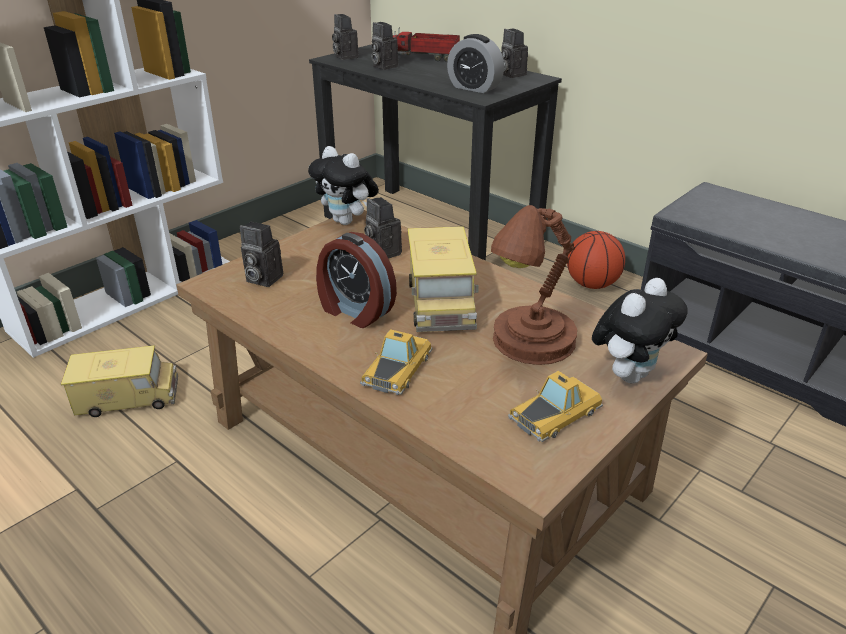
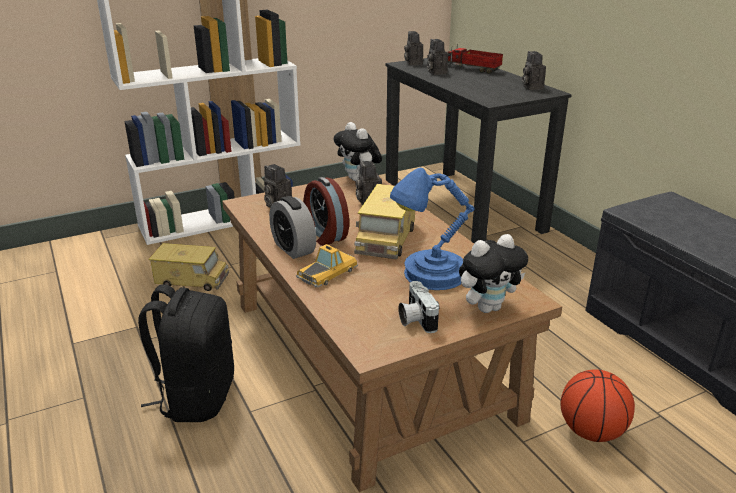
camera: 20 degrees right, 5 degrees down
alarm clock [447,34,504,93] -> alarm clock moved to [269,196,316,259]
brown table lamp [491,205,577,365] -> blue table lamp [390,168,474,290]
toy car [508,371,603,442] -> camera [398,281,440,333]
basketball [567,231,625,289] -> basketball moved to [560,369,635,442]
none -> black backpack [138,284,234,422]

